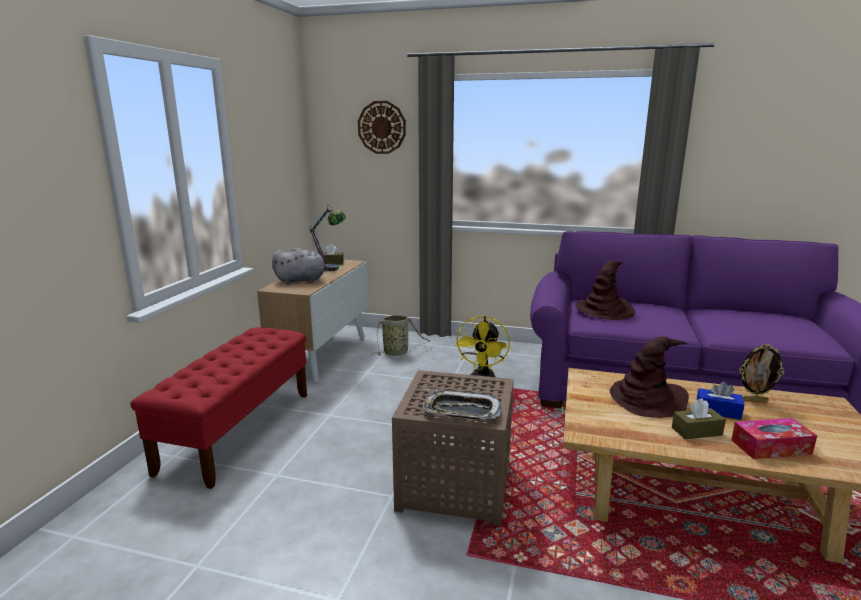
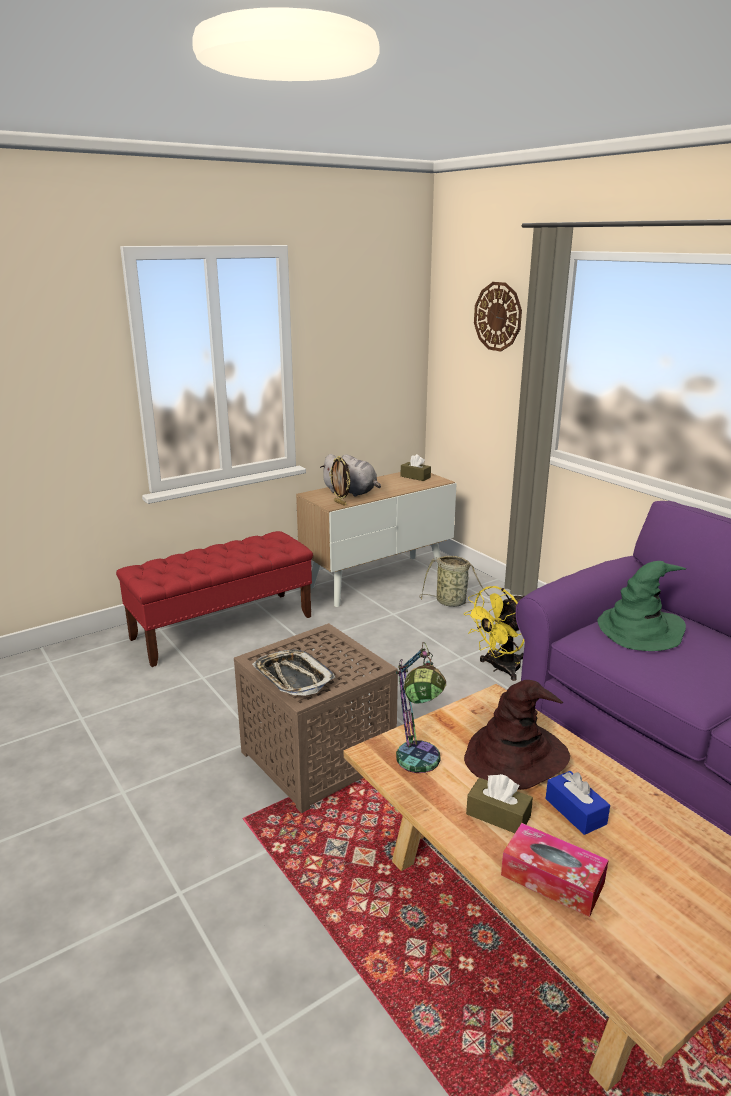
camera: 40 degrees right, 5 degrees up
table lamp [309,206,346,271] -> table lamp moved to [396,642,446,773]
brown hat [575,260,635,320] -> green hat [597,561,686,651]
picture frame [739,344,785,402] -> picture frame moved to [329,456,350,506]

